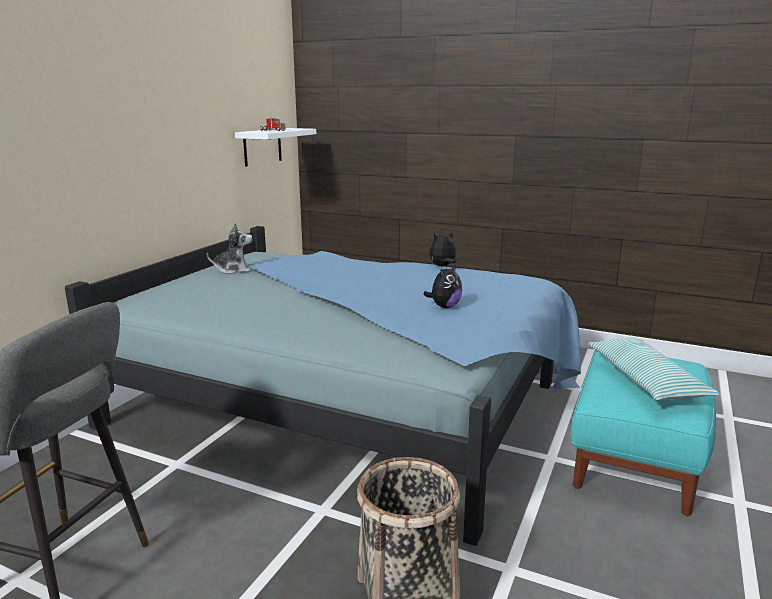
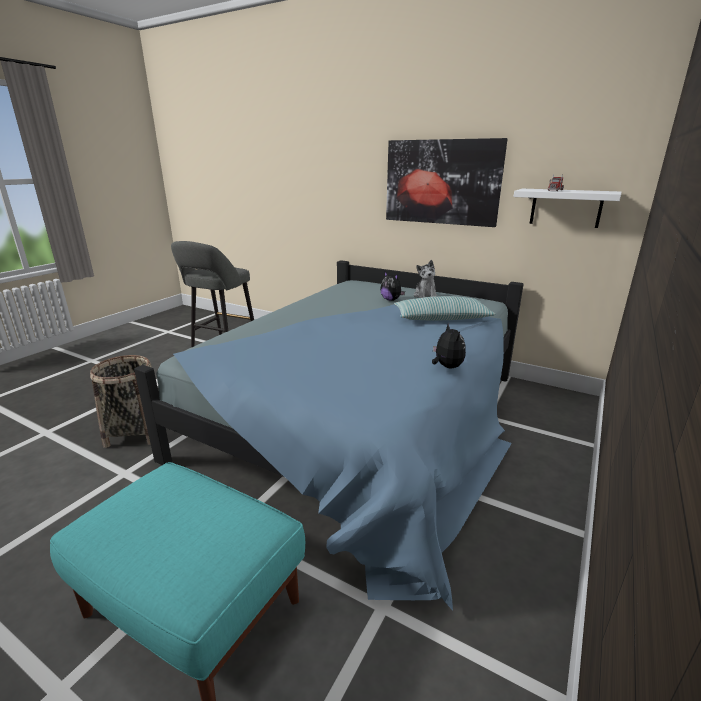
camera: 95 degrees right, 5 degrees up
plush toy [423,264,462,308] -> plush toy moved to [380,272,405,301]
pillow [588,337,720,401] -> pillow moved to [394,296,496,321]
none -> picture [386,138,508,227]

